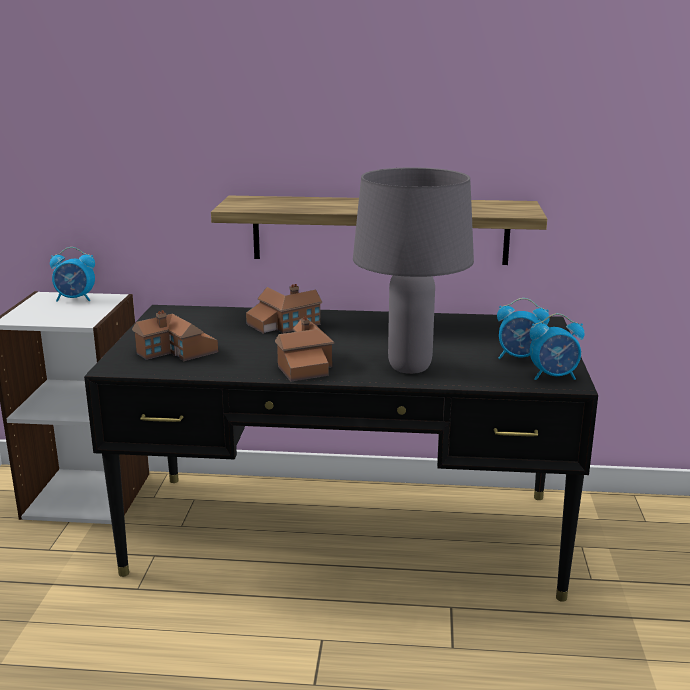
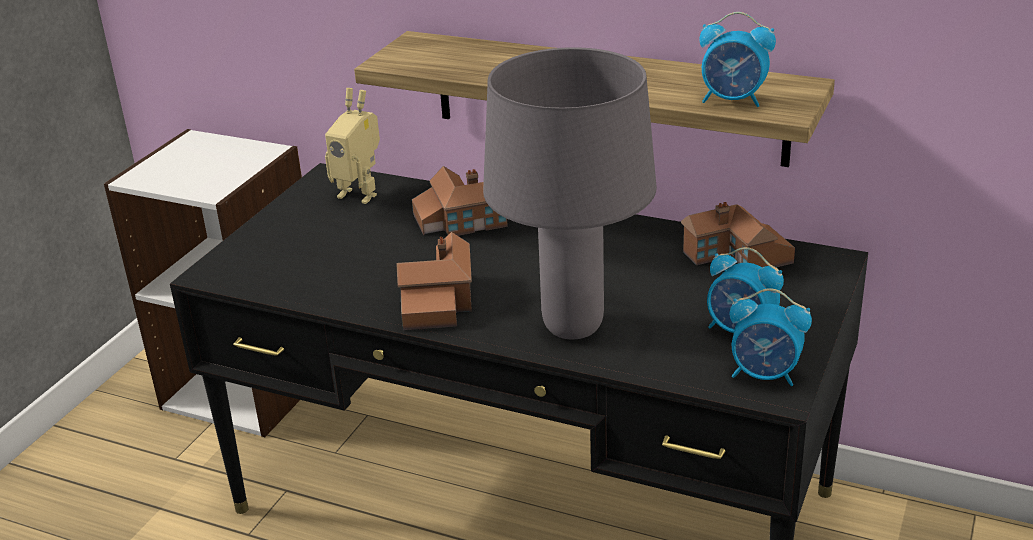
camera: 20 degrees right, 10 degrees up
alarm clock [50,247,95,302] -> alarm clock moved to [699,12,776,107]
toy house [132,310,218,361] -> toy house moved to [681,202,795,267]
none -> toy robot [325,88,380,204]

